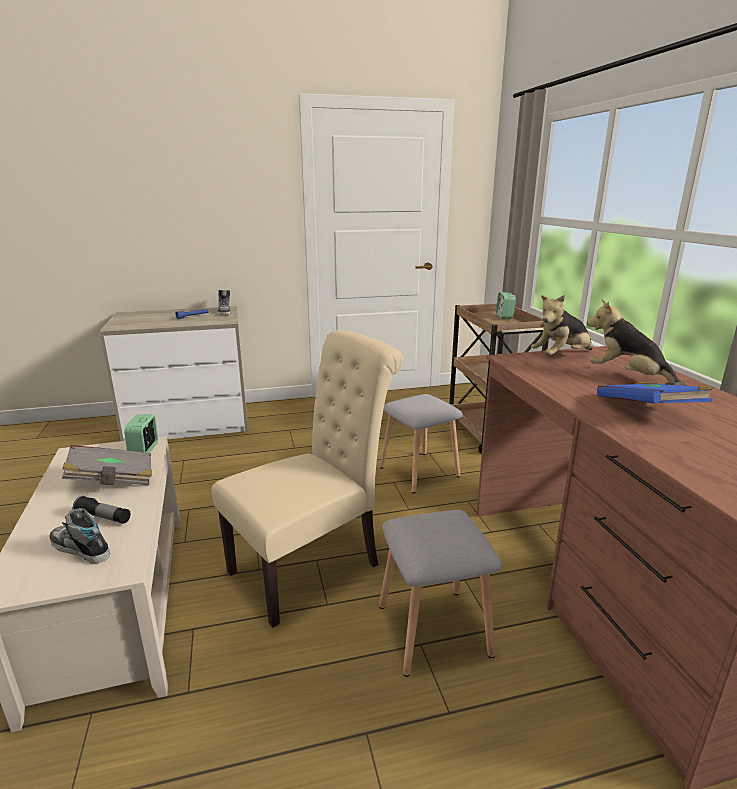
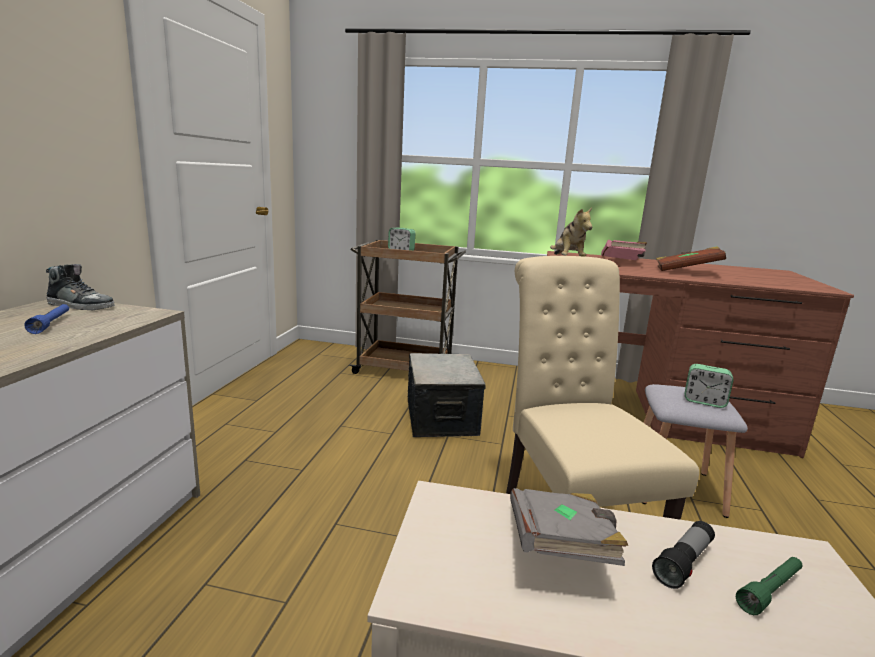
camera: 65 degrees left, 5 degrees down
shoe [50,508,110,563] -> green flashlight [736,557,803,615]
alarm clock [124,414,158,453] -> alarm clock moved to [685,364,733,408]
grey stool [380,394,463,493] -> storage box [408,353,486,437]
plush toy [587,299,682,382] -> pink book [601,240,647,260]
blue book [597,382,714,404] -> brown book [656,246,726,271]

